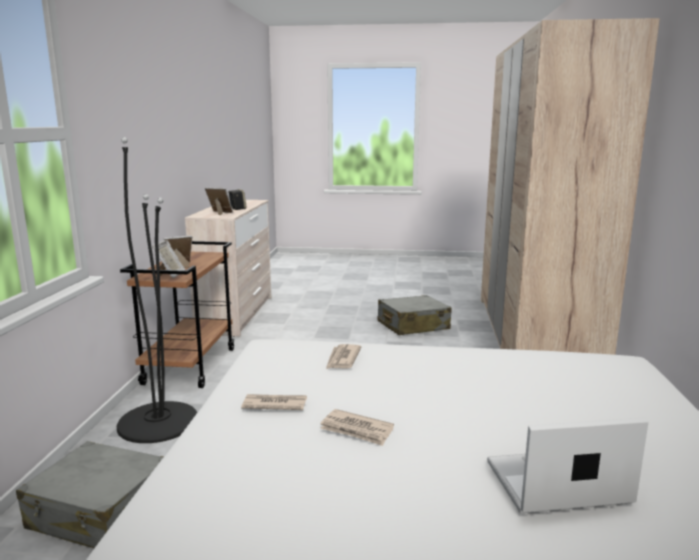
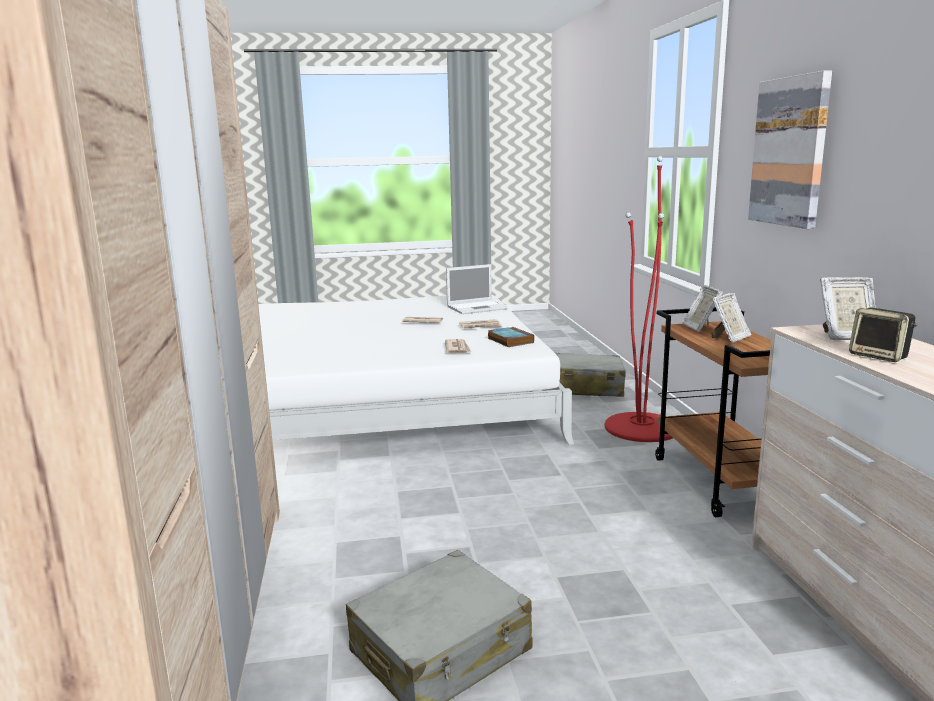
camera: 165 degrees right, 0 degrees up
black floor lamp [117,137,197,443] -> red floor lamp [604,156,673,442]
laptop [487,417,648,513] -> laptop moved to [446,264,508,314]
none -> book [488,327,534,347]
none -> picture [748,70,832,229]

